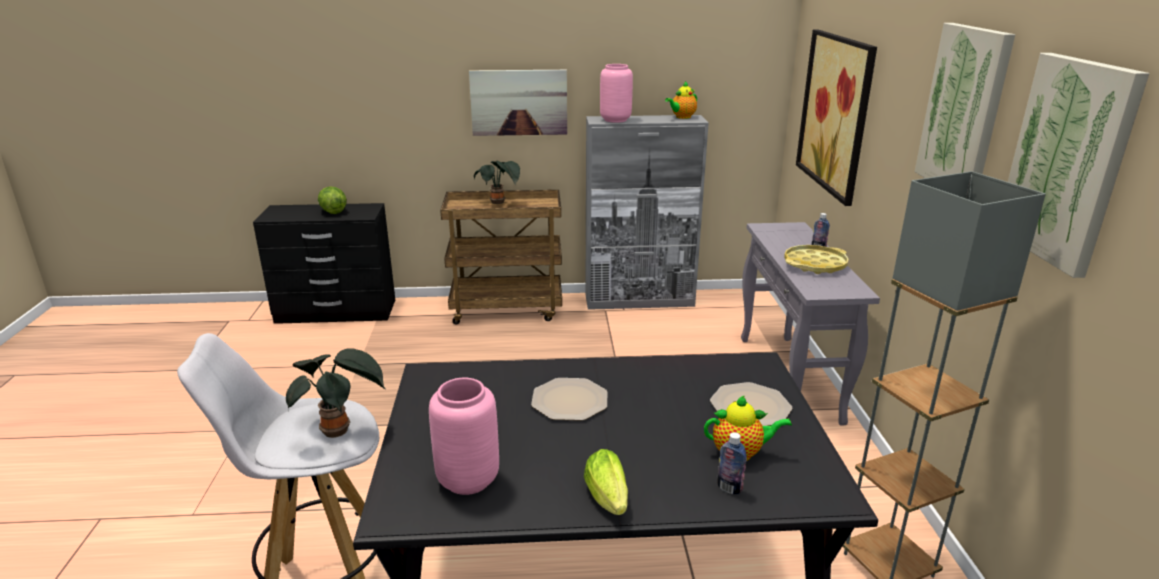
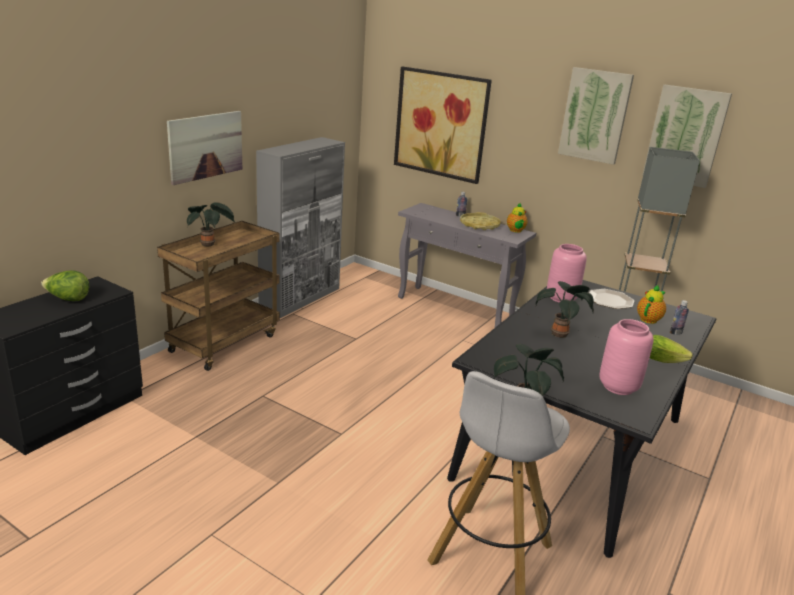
camera: 55 degrees left, 0 degrees up
plate [531,378,607,421] -> potted plant [536,281,594,338]
pink vase [600,64,633,123] -> pink vase moved to [547,244,587,303]
teapot [665,81,697,119] -> teapot moved to [507,203,528,233]

